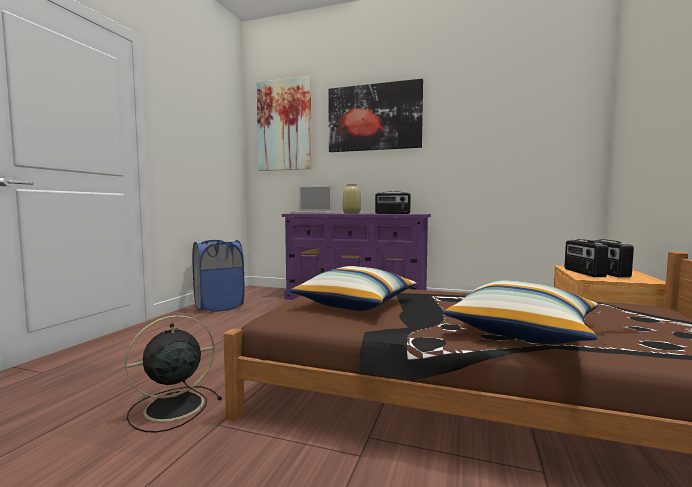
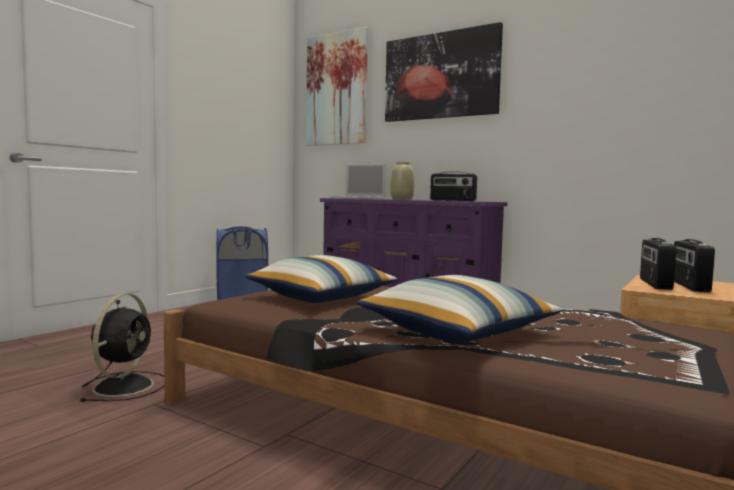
camera: 15 degrees right, 0 degrees up
black fan [125,315,222,433] -> black fan turned 120 degrees clockwise [80,293,165,402]

